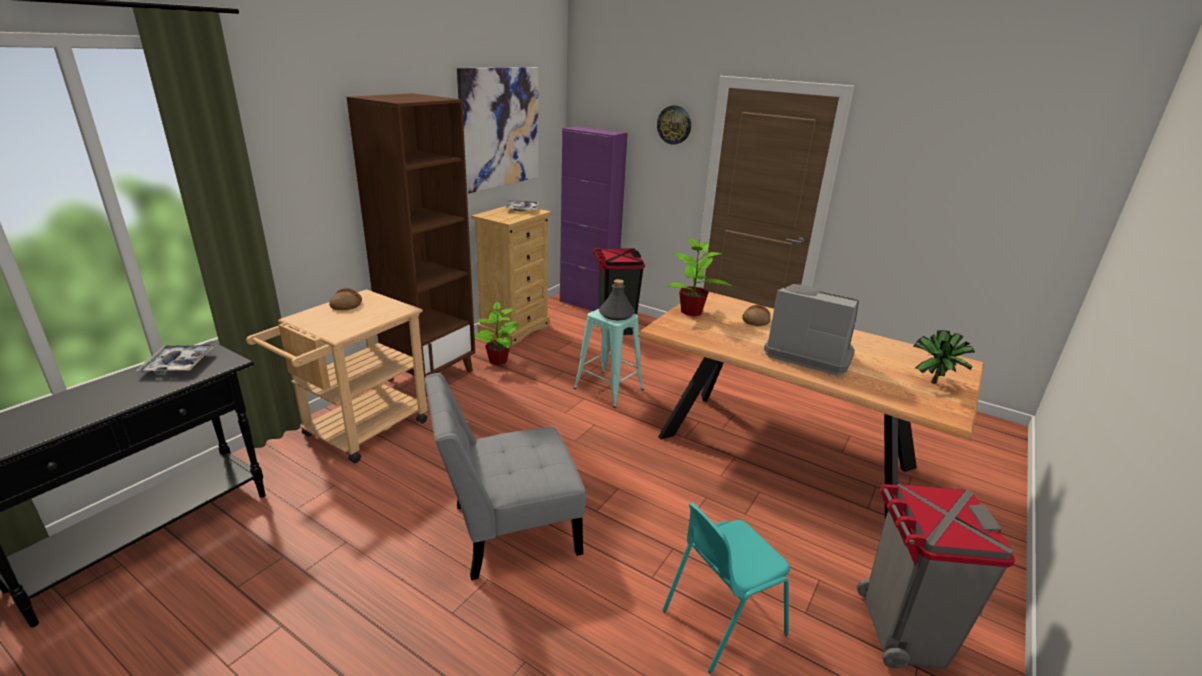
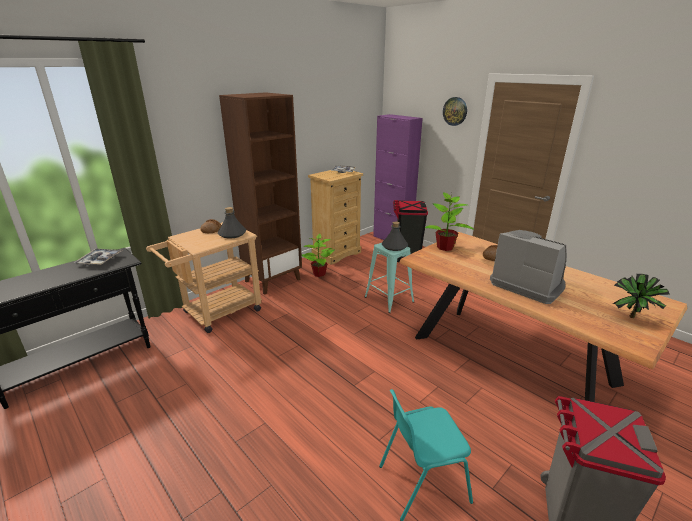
camera: 15 degrees right, 0 degrees up
grey chair [425,373,586,580] -> none
picture [457,67,538,194] -> none
none -> grey bottle [218,207,246,239]

